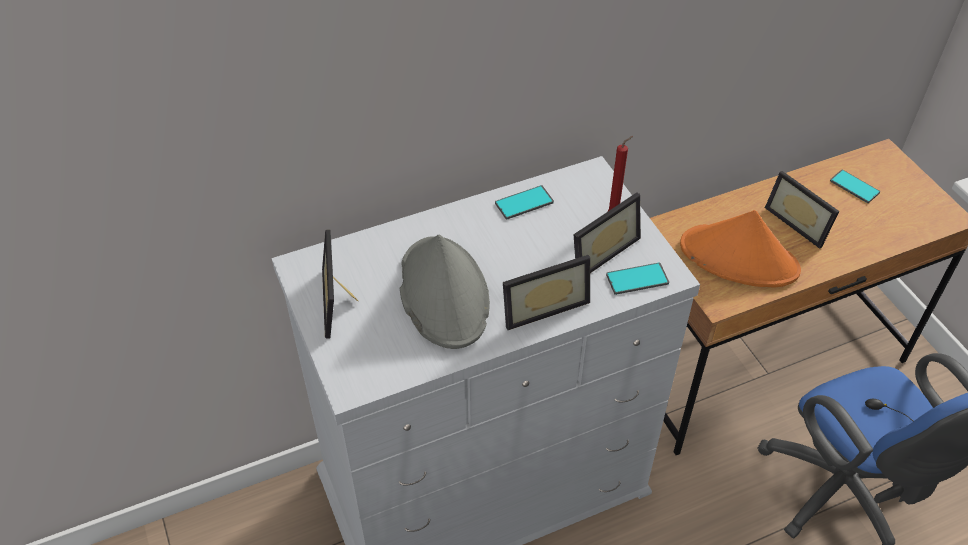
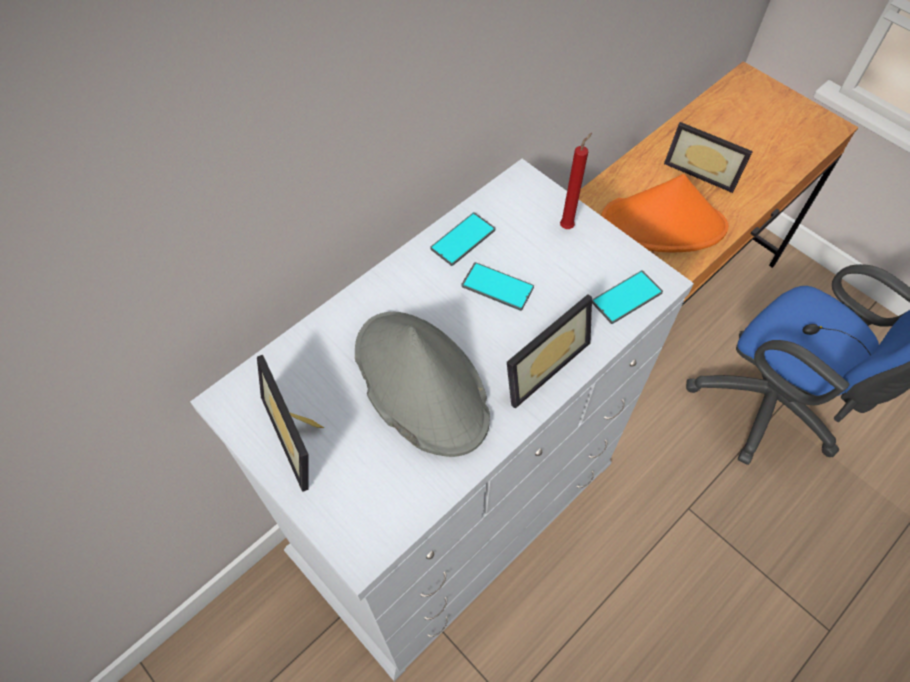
camera: 20 degrees left, 10 degrees up
picture frame [573,193,641,273] -> none
phone [830,170,880,203] -> phone moved to [461,262,534,311]

